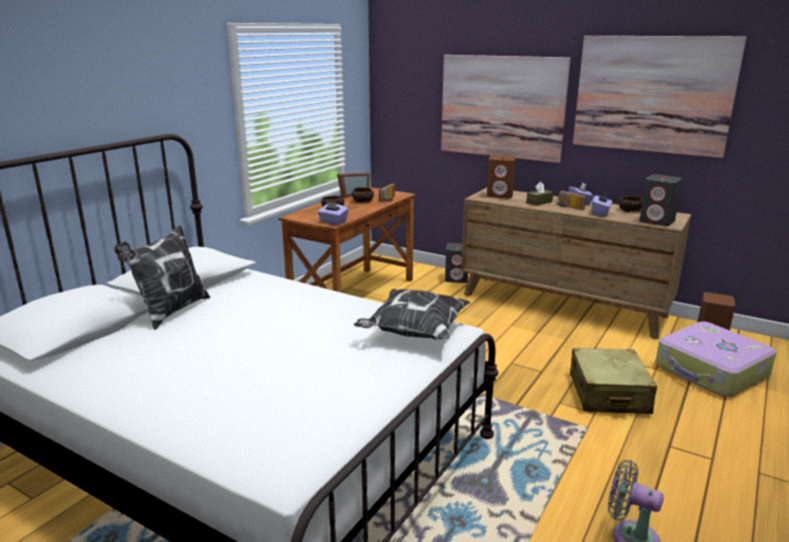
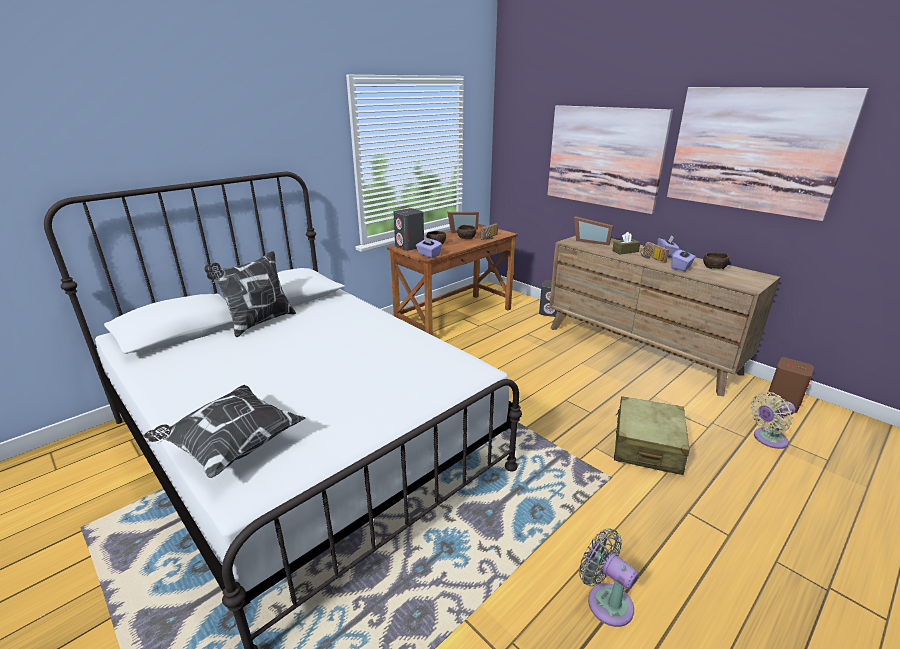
camera: 15 degrees right, 5 degrees up
pillow [354,289,471,340] -> pillow moved to [144,385,306,478]
brown speaker [487,155,516,198] -> picture frame [574,216,614,246]
grey speaker [639,174,682,226] -> grey speaker moved to [393,208,424,251]
suitcase [655,321,777,397] -> beige fan [751,392,795,449]

